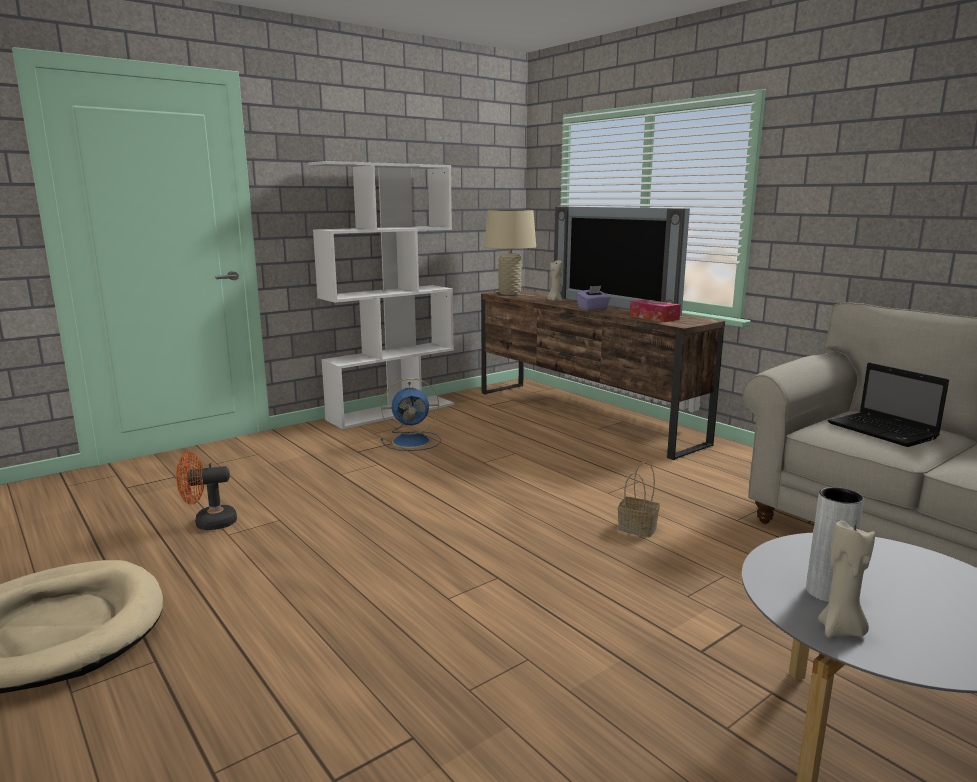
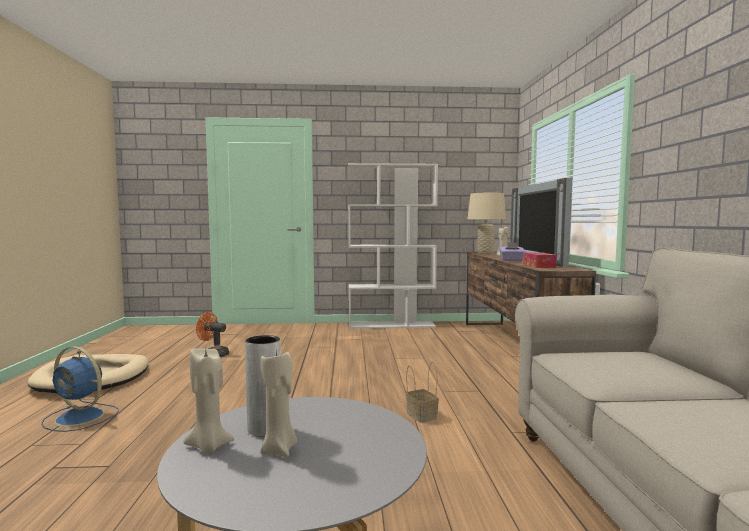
camera: 35 degrees right, 10 degrees down
blue fan [380,378,441,451] -> blue fan moved to [41,346,119,432]
laptop [828,362,949,447] -> none
none -> beige candle [261,350,297,457]

